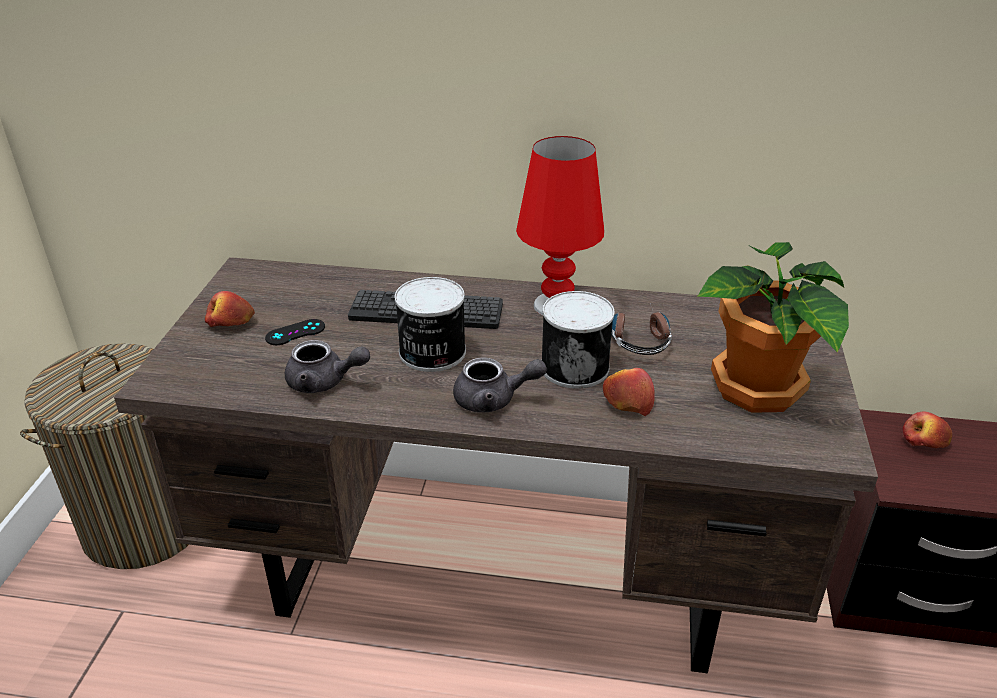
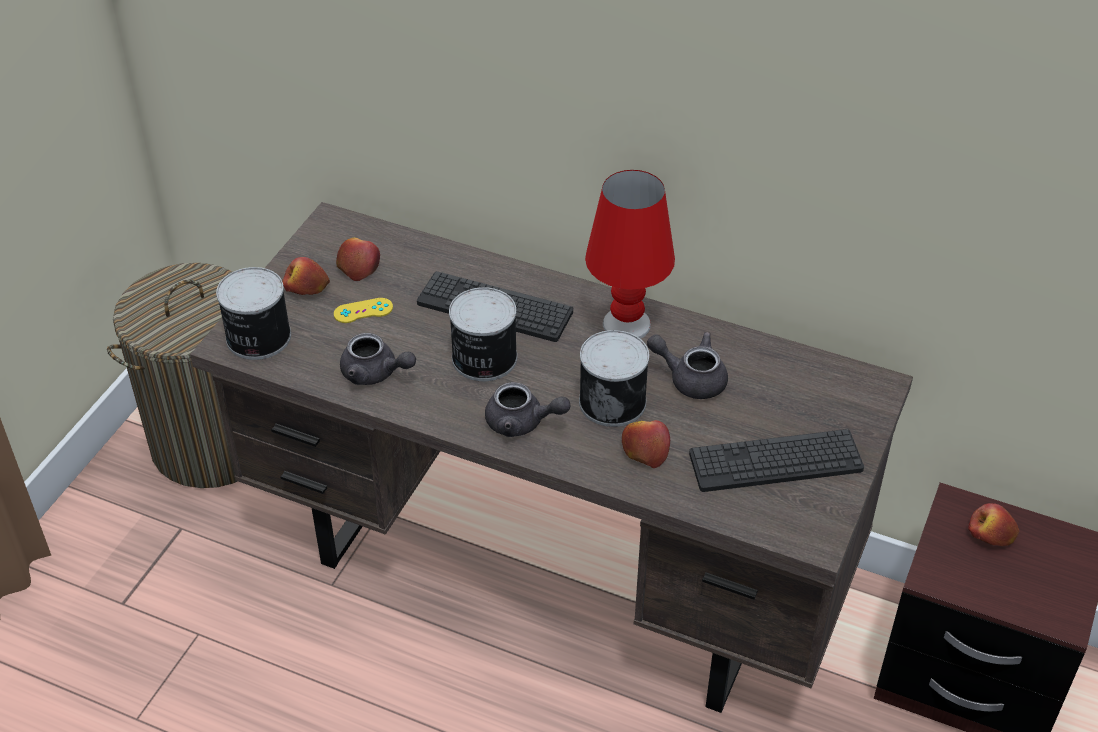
camera: 15 degrees right, 10 degrees up
black game controller [265,319,325,345] -> yellow game controller [334,298,393,323]
headphones [611,304,672,355] -> grey teapot [647,332,728,399]
potted plant [697,242,849,413] -> keyboard [689,429,864,492]
none -> can [216,267,291,360]
none -> apple [336,238,380,281]

